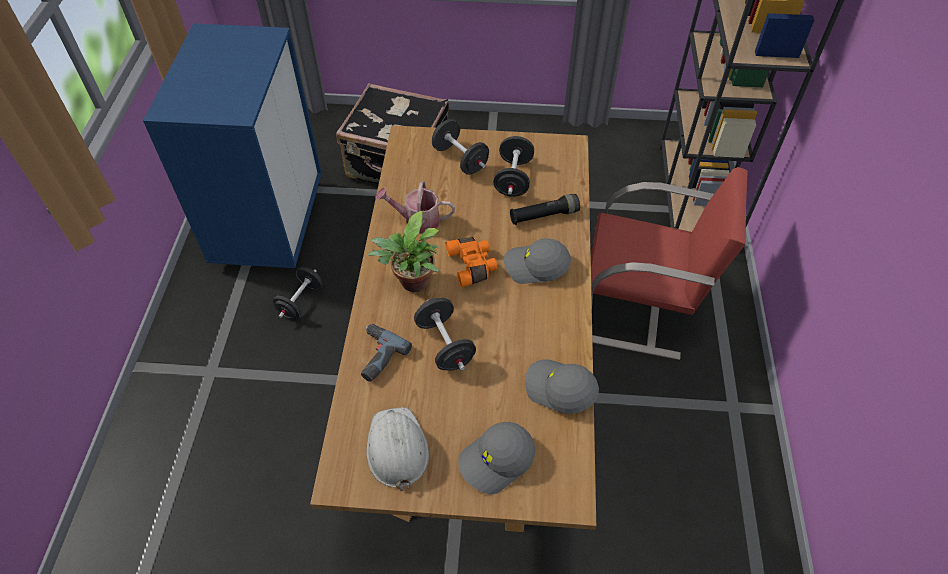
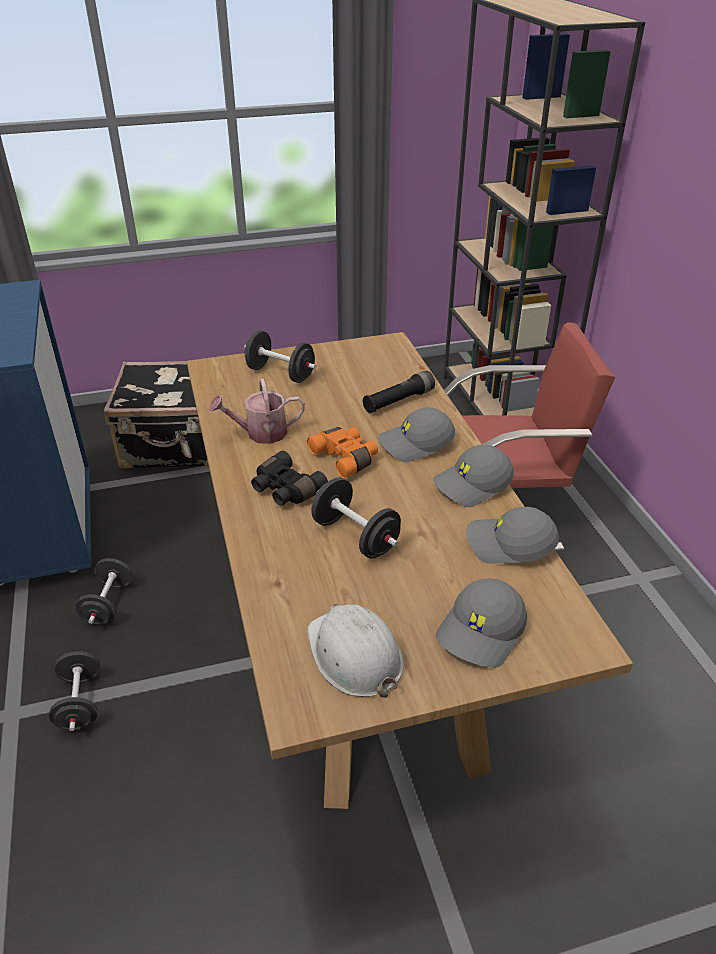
camera: 20 degrees left, 15 degrees down
power drill [361,324,412,382] -> none
potted plant [367,211,439,292] -> black binoculars [251,451,328,506]
black dumbbell [494,136,534,197] -> black dumbbell moved to [49,651,100,731]
none -> grey cap [433,445,514,507]

